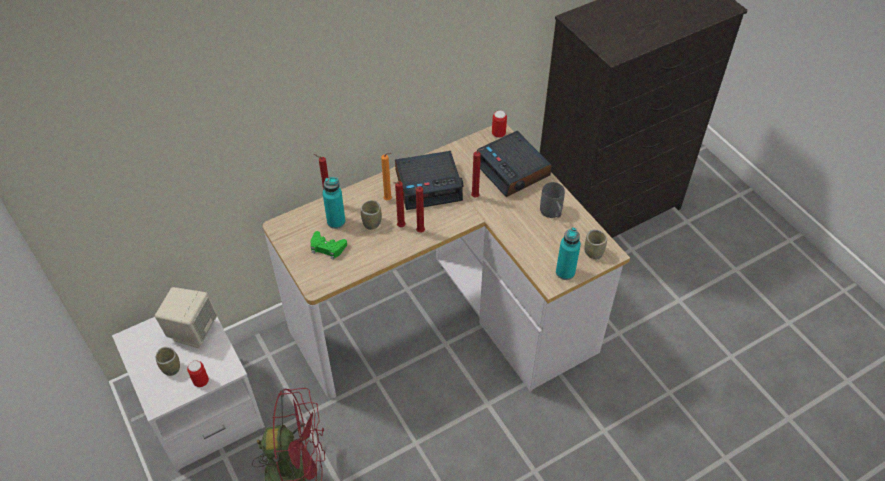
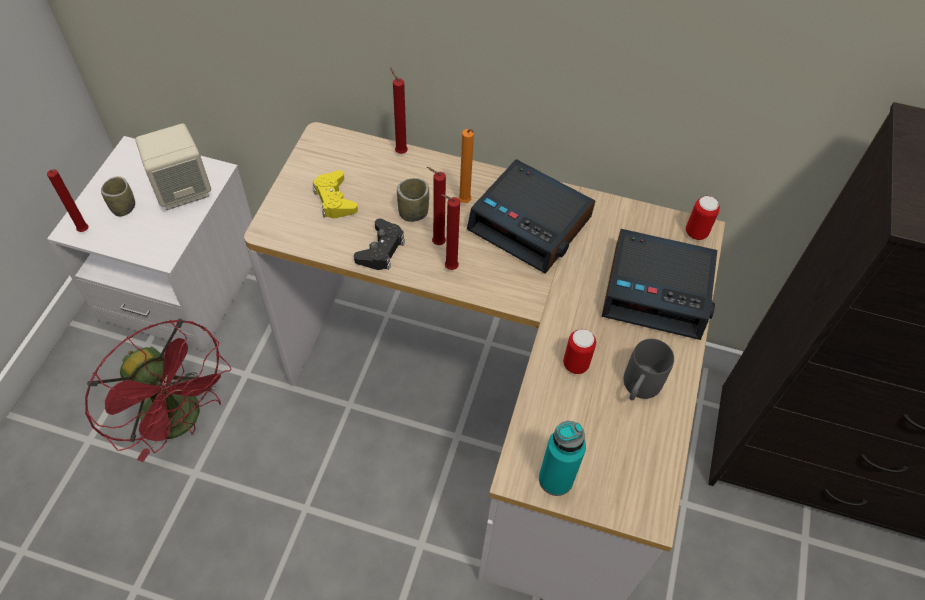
camera: 45 degrees right, 5 degrees up
can [187,361,209,387] -> can moved to [563,329,596,374]
green game controller [310,231,347,259] -> yellow game controller [313,170,358,218]
turquoise bottle [323,177,346,229] -> none
red candle [471,148,485,197] -> red candle moved to [47,169,88,232]
alarm clock [477,131,552,197] -> alarm clock turned 90 degrees counterclockwise [602,229,717,340]
cup [584,230,607,259] -> none
none -> black game controller [354,218,405,270]

